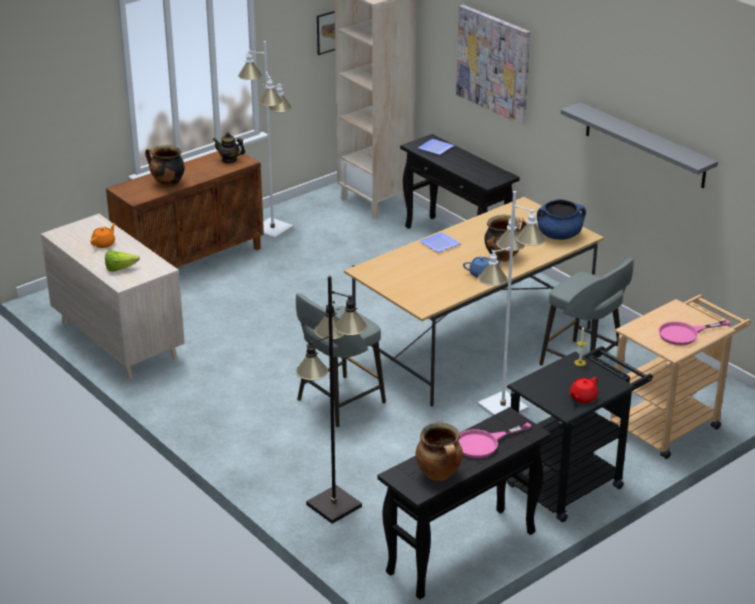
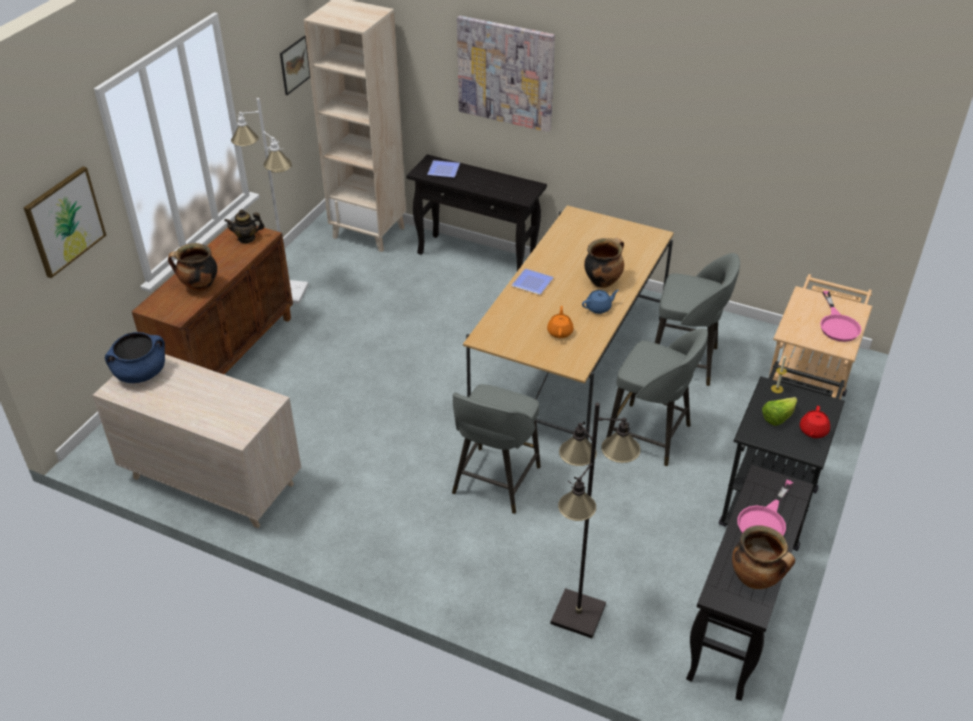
camera: 25 degrees left, 10 degrees up
orange teapot [90,223,115,248] -> orange teapot moved to [547,306,574,338]
lettuce [105,250,140,271] -> lettuce moved to [762,397,797,426]
white floor lamp [478,191,546,416] -> grey stool [606,328,708,466]
blue cooking pot [537,199,586,240] -> blue cooking pot moved to [105,332,165,383]
grey shelf [561,102,718,188] -> none
pink frying pan [658,320,730,345] -> pink frying pan turned 45 degrees counterclockwise [820,291,861,342]
none -> picture [24,166,106,278]

